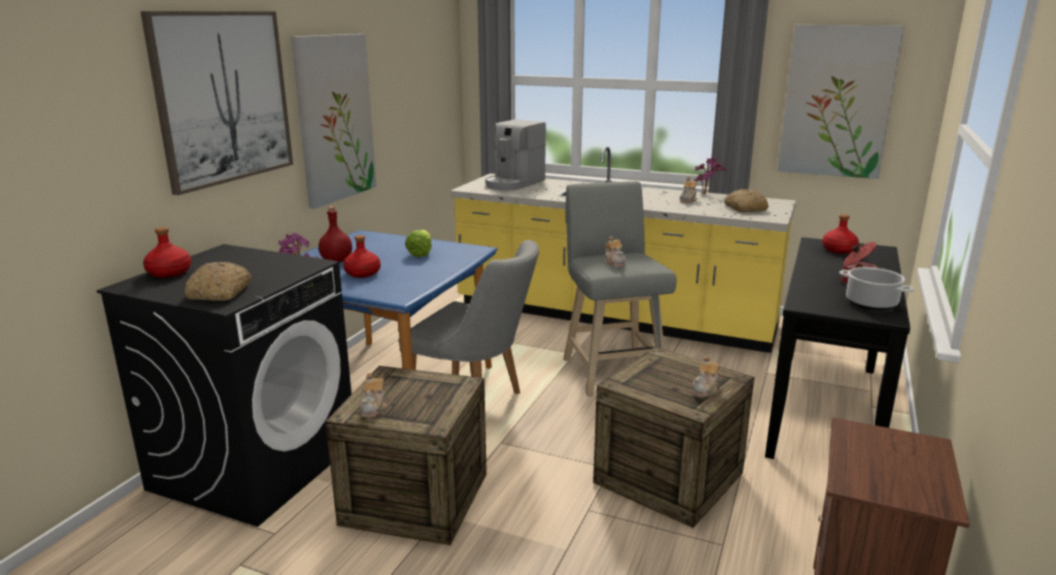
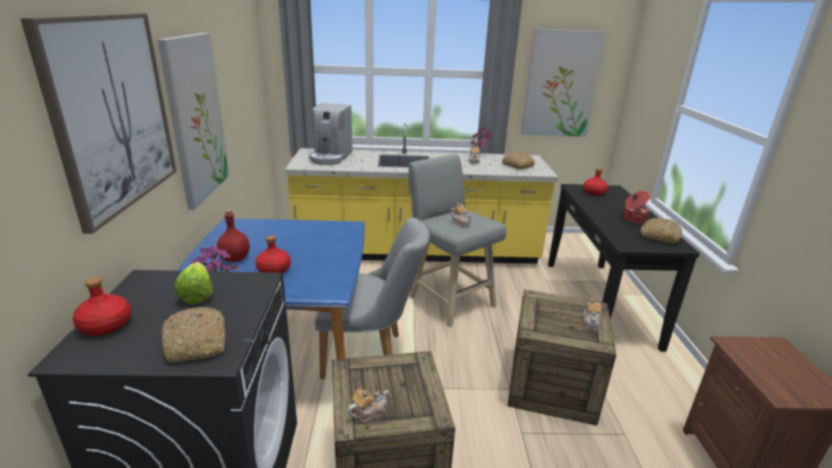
camera: 25 degrees left, 5 degrees up
teapot [360,373,387,418] -> teapot turned 105 degrees counterclockwise [347,389,389,423]
lettuce [405,230,432,257] -> lettuce moved to [174,262,213,304]
cooking pot [839,267,914,310] -> bread [640,218,682,243]

